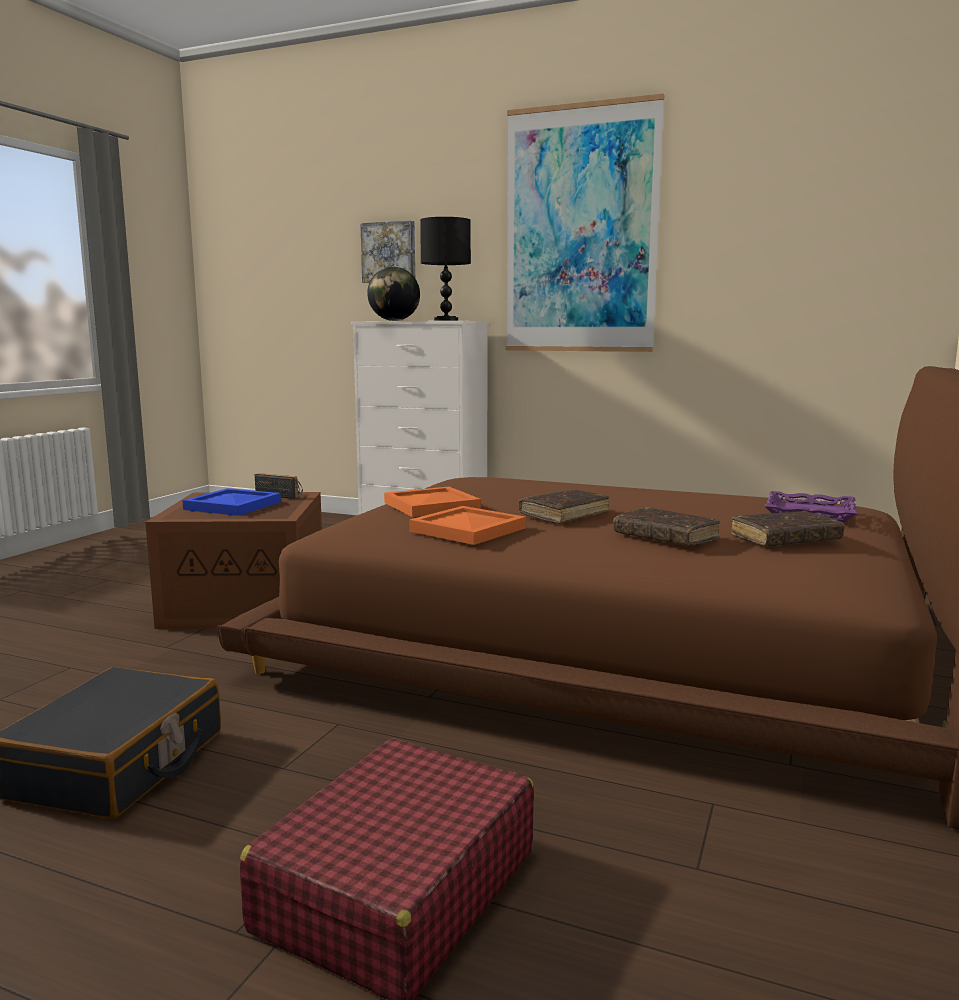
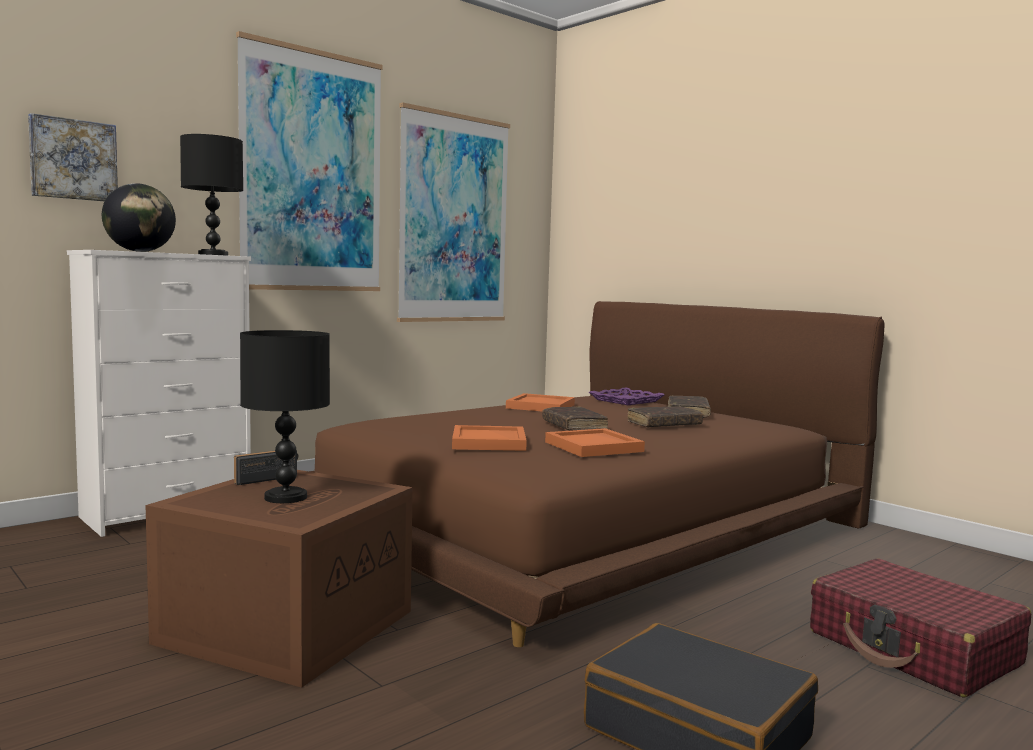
camera: 65 degrees left, 5 degrees down
blue tray [182,488,281,516] -> black table lamp [240,330,330,503]
none -> picture [397,102,510,322]
none -> orange tray [506,393,575,411]

